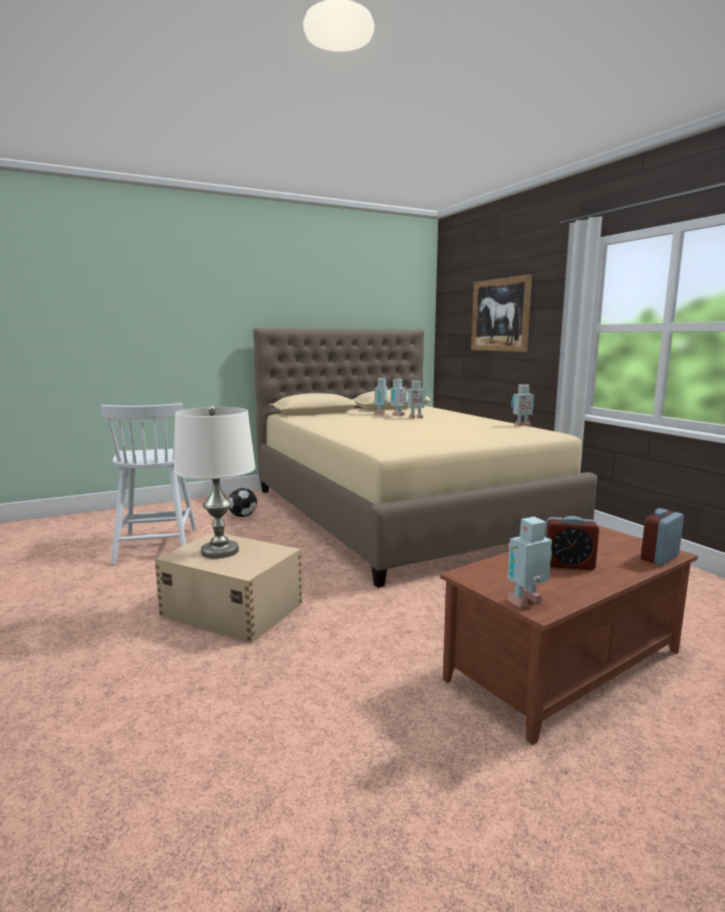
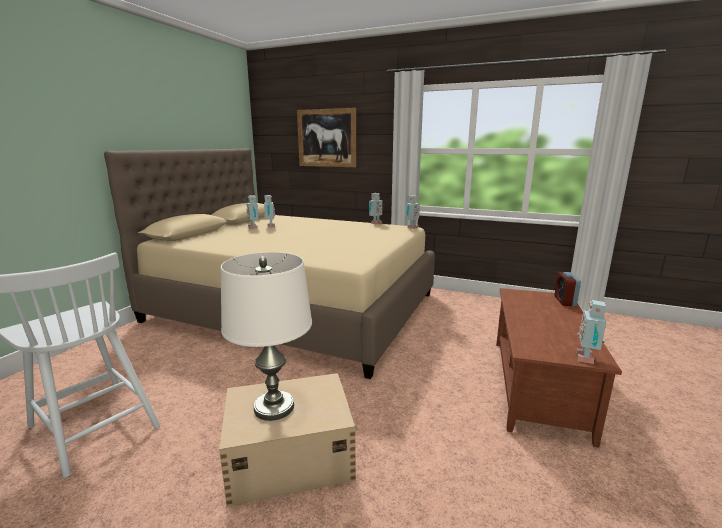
camera: 40 degrees left, 5 degrees up
football [228,488,257,517] -> none
toy robot [405,380,426,419] -> toy robot moved to [406,196,420,229]
alarm clock [546,516,599,570] -> none

